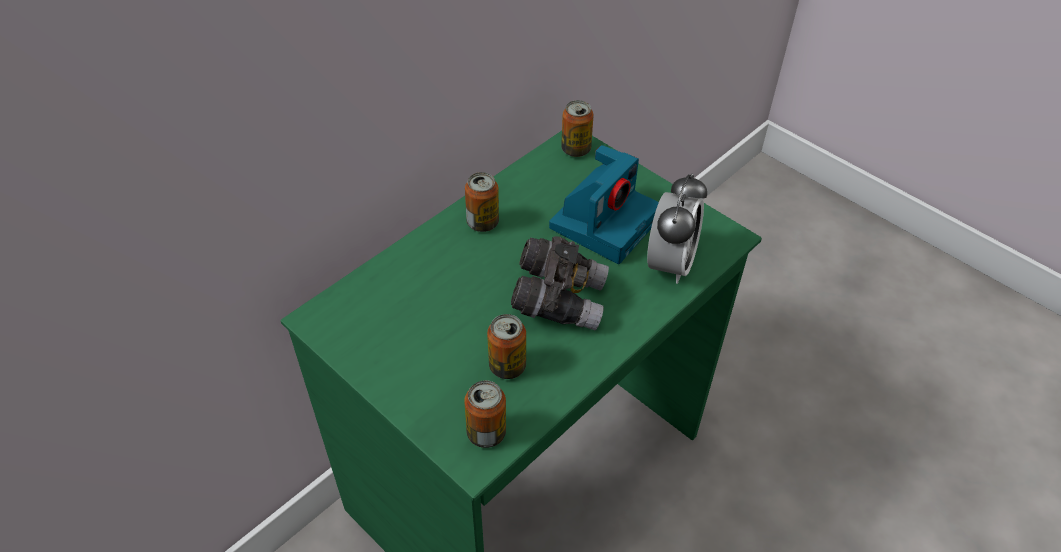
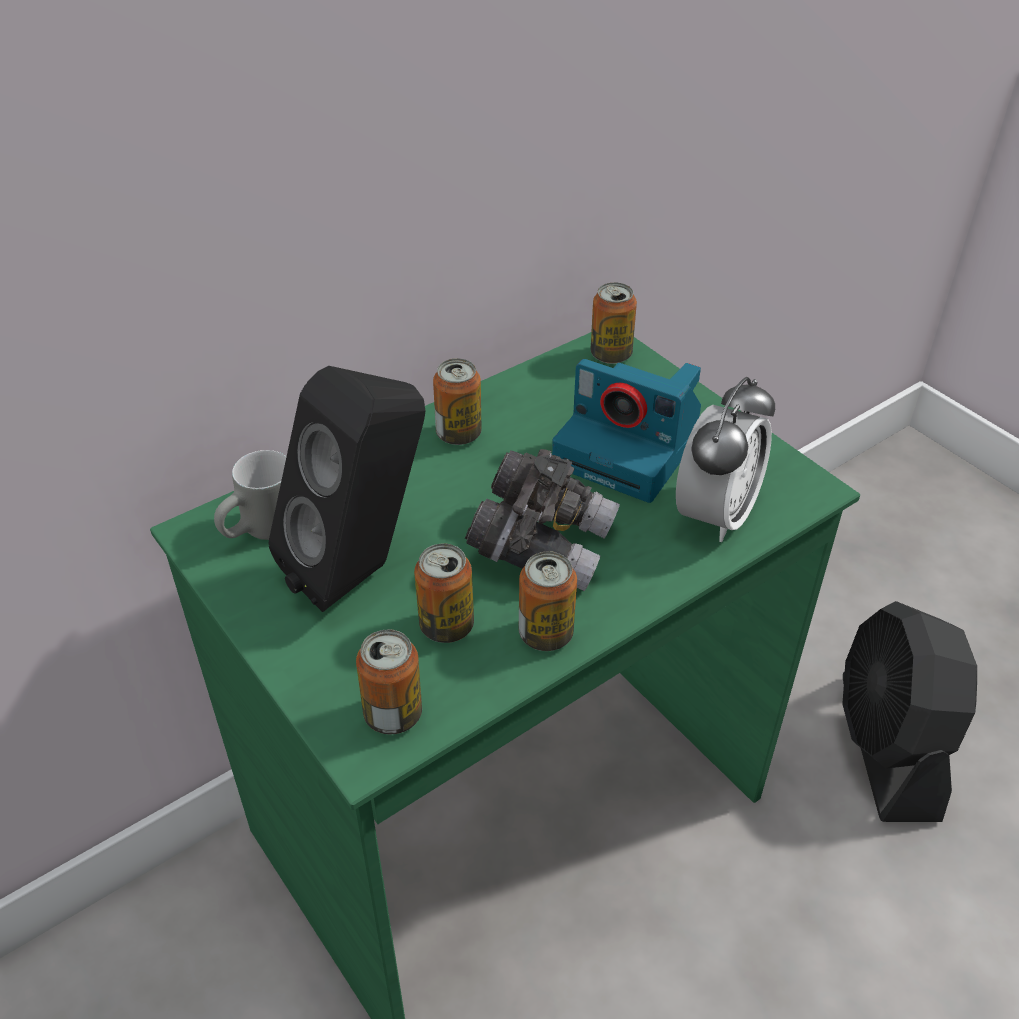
camera: 10 degrees right, 5 degrees down
camera [549,145,659,264] -> camera turned 75 degrees clockwise [552,359,701,503]
none -> grey mug [214,450,286,540]
none -> black speaker [269,366,425,612]
none -> can [518,551,577,651]
none -> black fan [842,601,977,822]

